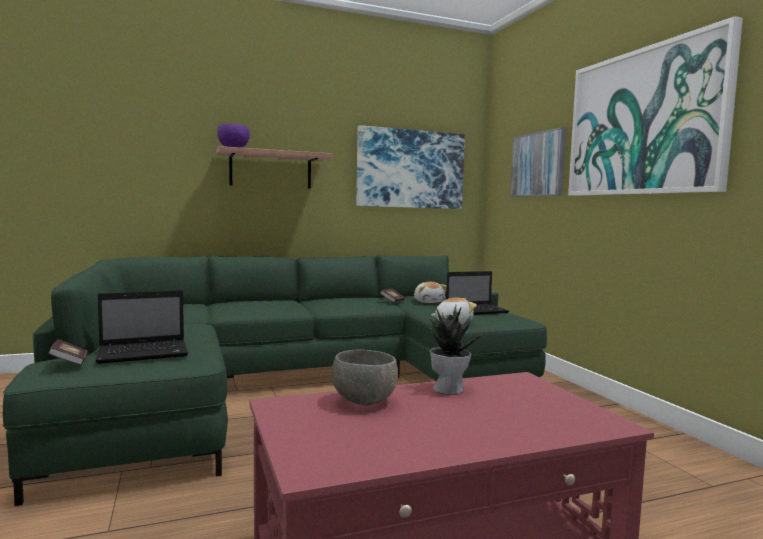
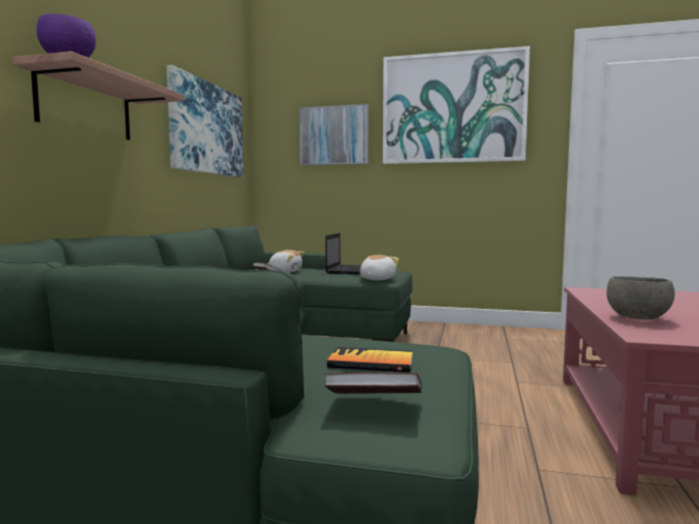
camera: 55 degrees left, 0 degrees up
laptop [96,290,188,364] -> book [327,347,413,372]
potted plant [427,305,489,394] -> none

